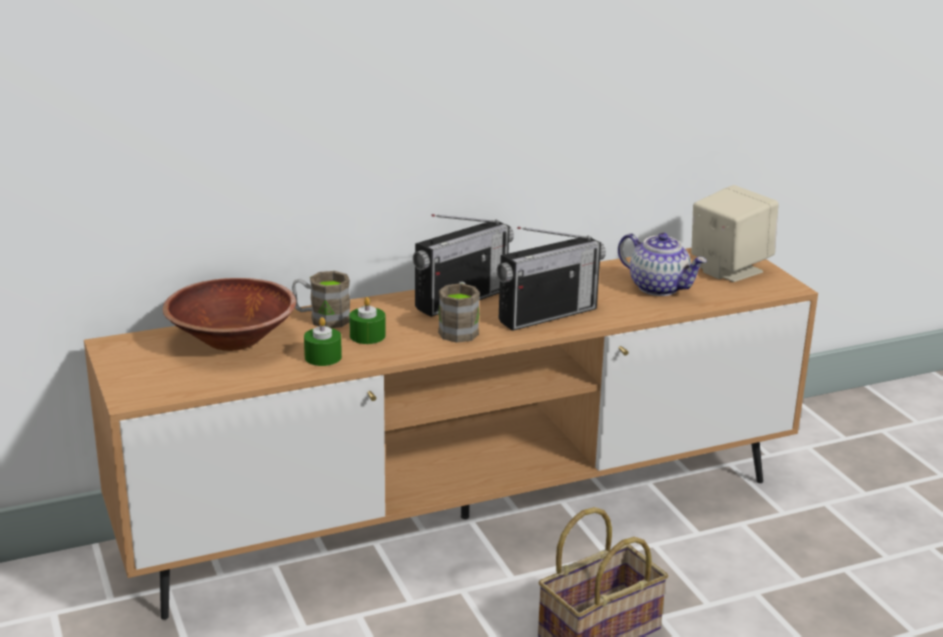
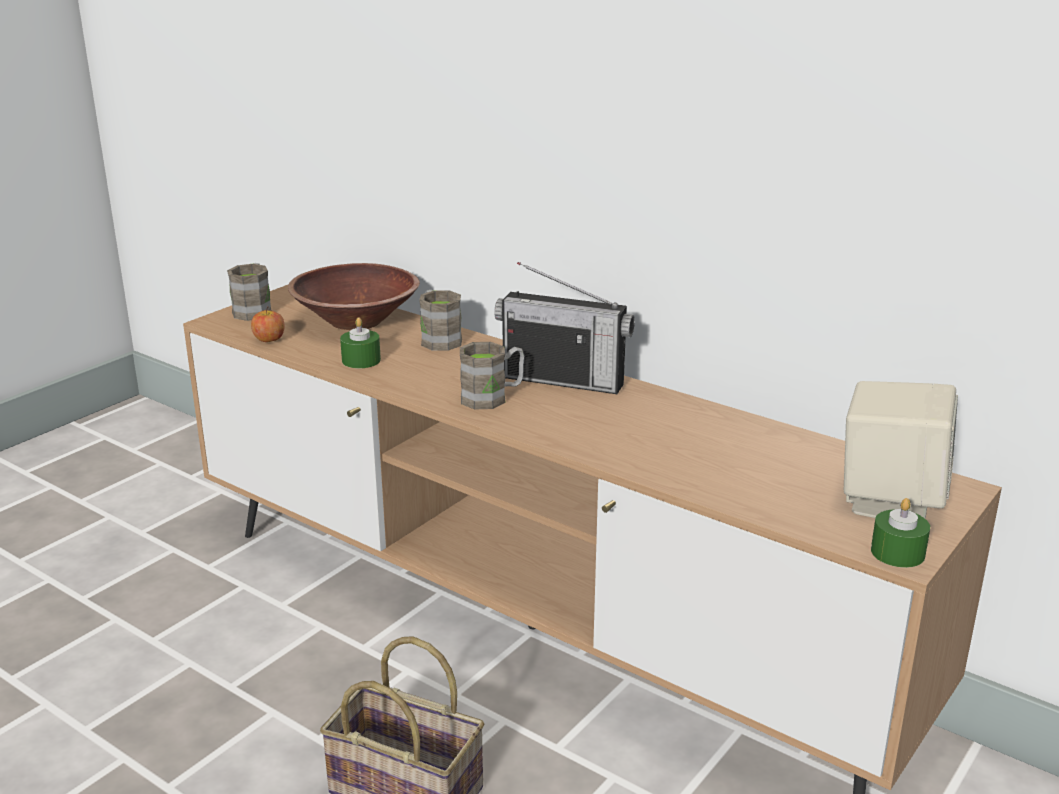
camera: 60 degrees right, 0 degrees up
green candle [349,297,386,344] -> green candle moved to [871,498,930,568]
radio [497,227,606,331] -> none
teapot [618,233,707,296] -> none
none -> brown mug [227,263,272,321]
none -> apple [251,306,284,342]

